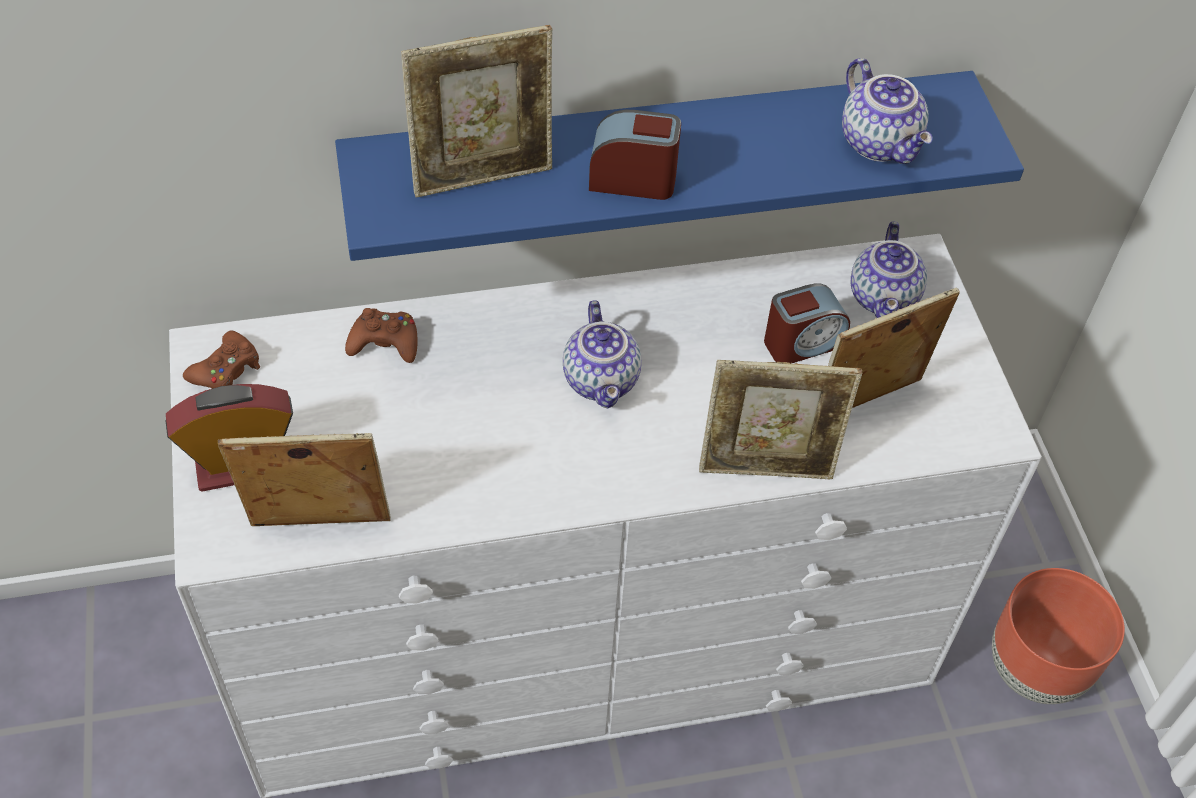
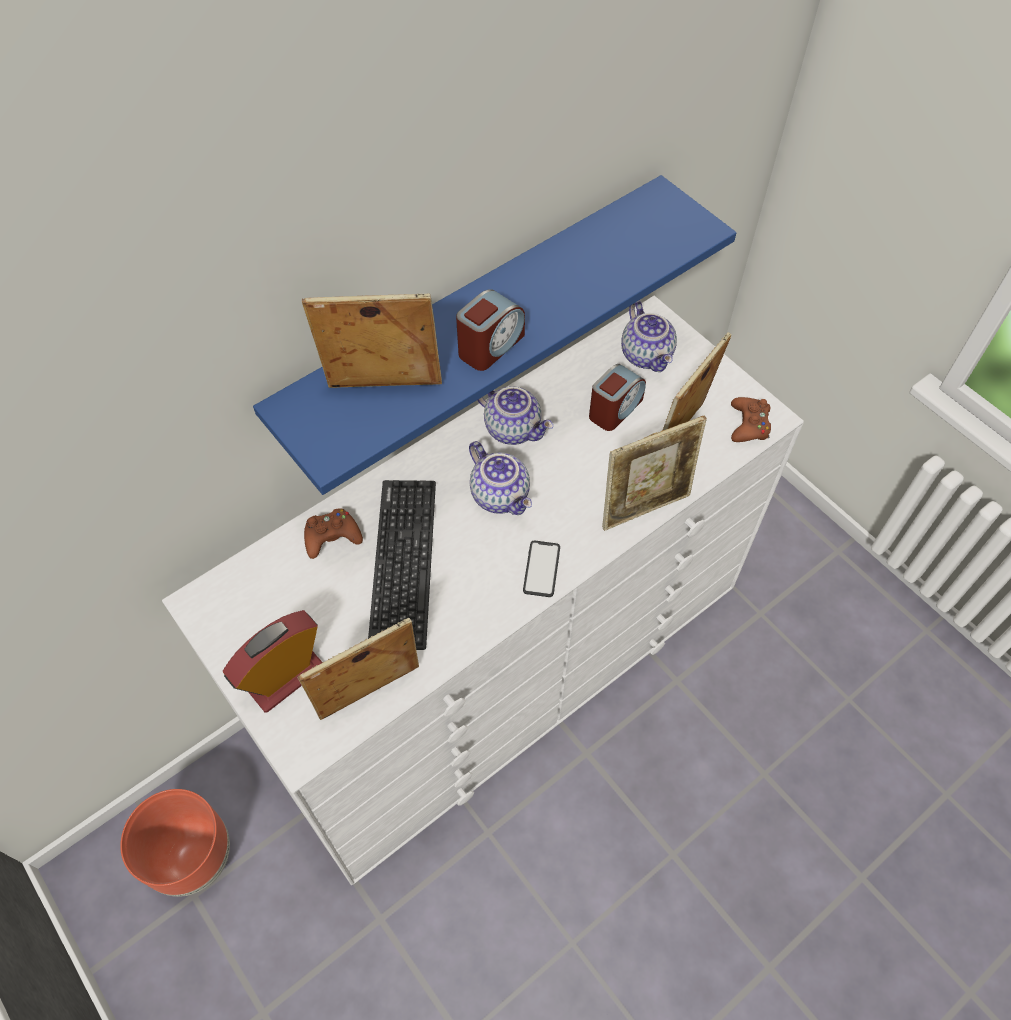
camera: 25 degrees left, 5 degrees up
brown game controller [183,331,260,389] -> brown game controller moved to [731,397,771,442]
picture frame [401,25,552,198] -> picture frame turned 135 degrees counterclockwise [302,293,442,388]
alarm clock [589,110,681,200] -> alarm clock turned 150 degrees clockwise [456,290,525,371]
teapot [842,58,932,164] -> teapot moved to [477,386,553,445]
brown planter [992,568,1125,704] -> brown planter moved to [120,789,230,897]
none -> keyboard [368,480,436,650]
none -> phone [523,540,560,597]

